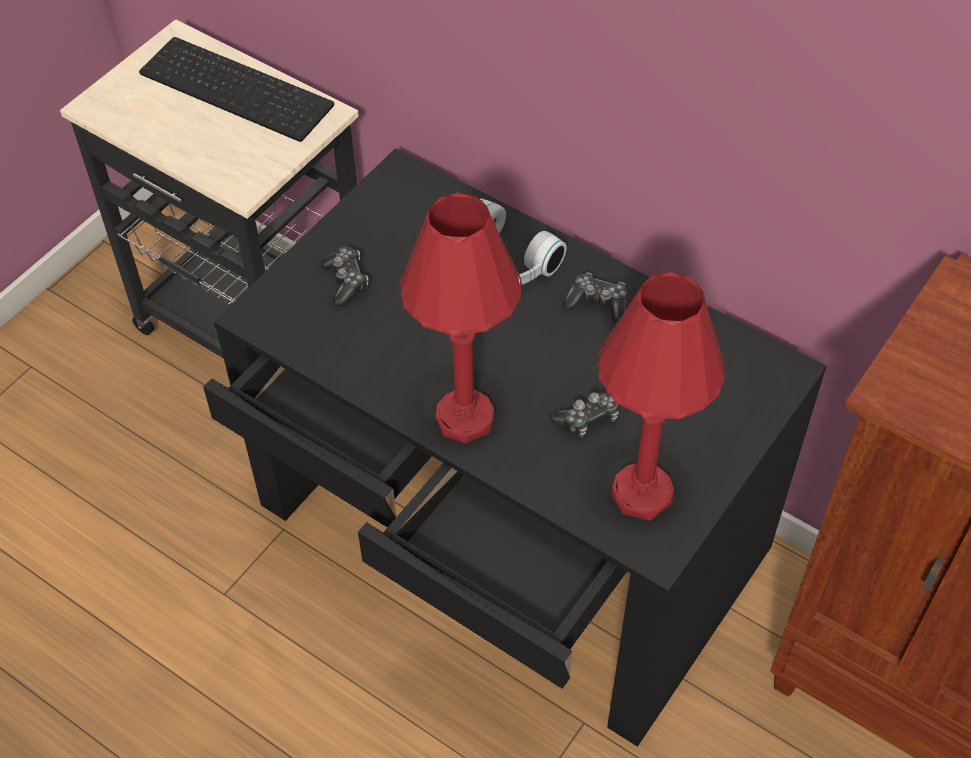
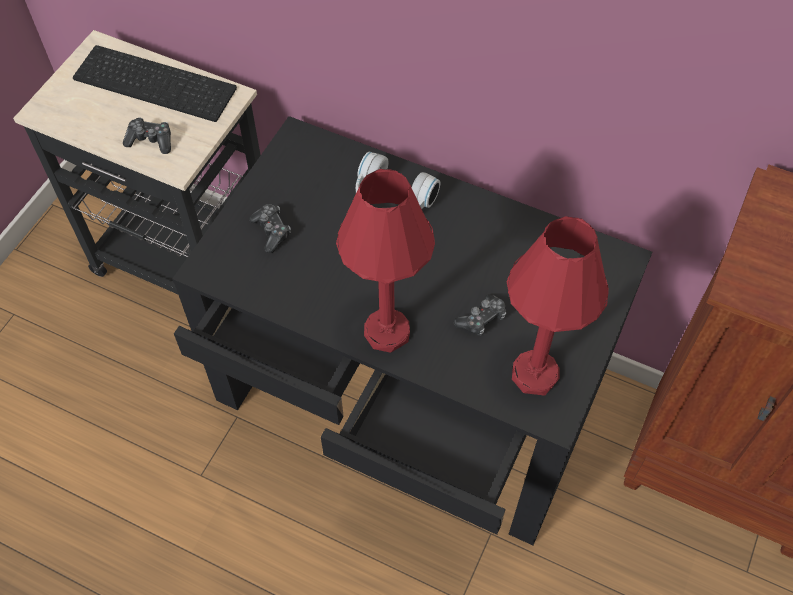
camera: 10 degrees left, 5 degrees up
game controller [563,272,628,324] -> game controller moved to [123,117,171,154]

